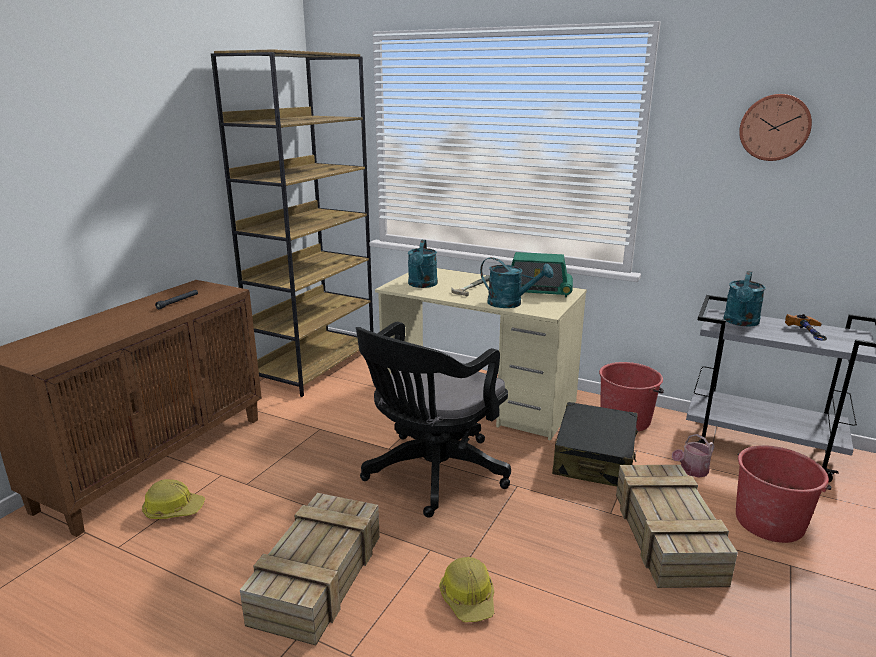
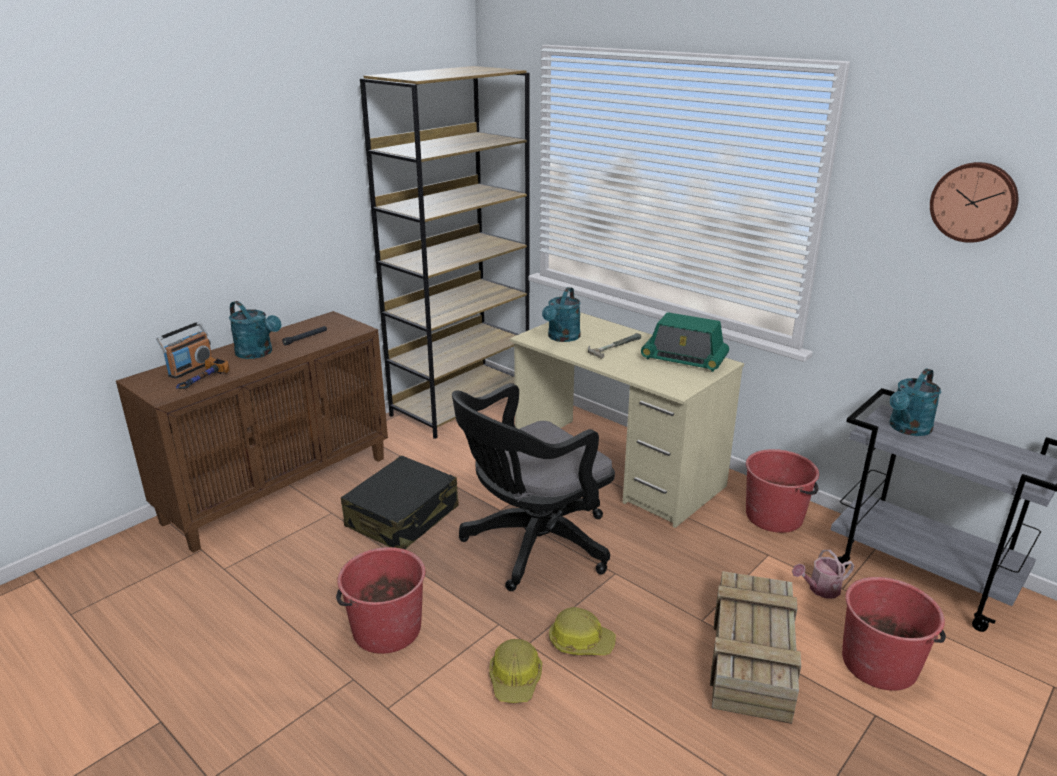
camera: 15 degrees right, 5 degrees up
hard hat [142,479,205,519] -> hard hat moved to [549,607,616,655]
crate [240,493,380,646] -> red bucket [336,547,425,654]
turquoise watering can [480,257,553,308] -> turquoise watering can moved to [229,301,281,359]
black suitcase [552,402,638,486] -> black suitcase moved to [341,455,458,549]
hammer [785,314,827,341] -> hammer moved to [176,357,230,389]
none -> radio [156,321,212,379]

